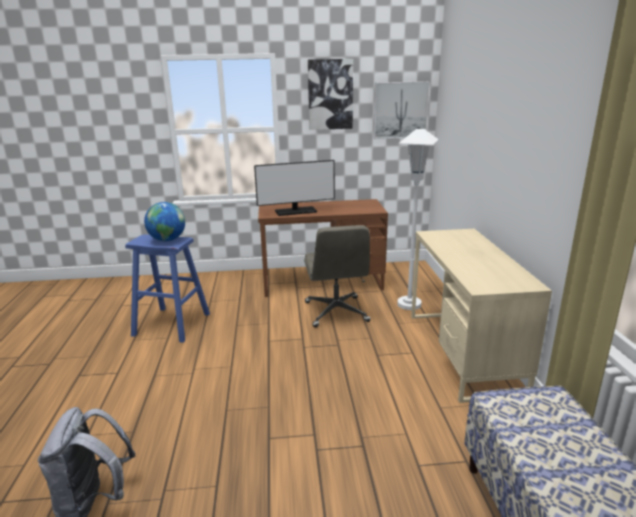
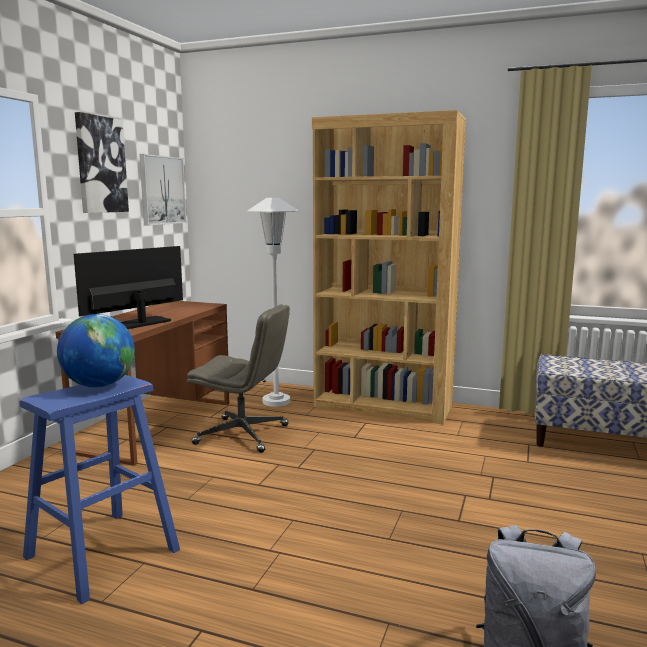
camera: 65 degrees left, 10 degrees down
monitor [254,160,335,216] -> monitor turned 150 degrees counterclockwise [74,246,183,329]
beige desk [411,229,552,403] -> brown bookcase [312,110,466,424]

